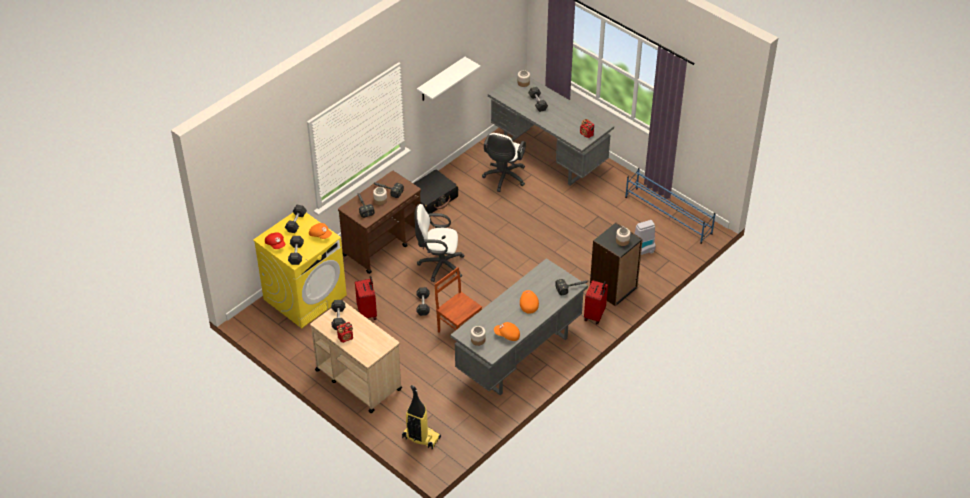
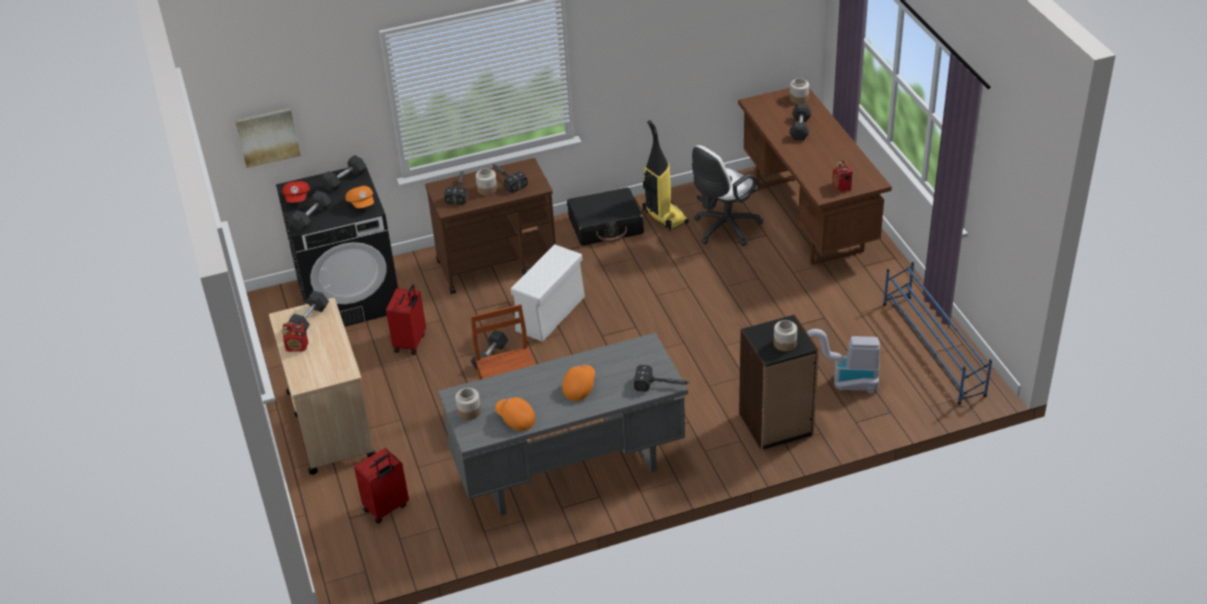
camera: 30 degrees right, 5 degrees down
yellow washing machine [253,213,347,328] -> black washing machine [276,164,398,327]
vacuum cleaner [402,385,441,449] -> vacuum cleaner moved to [642,120,689,231]
white office chair [414,204,465,282] -> white storage box [511,244,585,342]
white shelf [417,57,481,101] -> none
grey desk [488,74,614,186] -> brown desk [738,88,892,265]
red suitcase [584,280,608,325] -> red suitcase moved to [354,448,409,524]
none -> picture [235,108,301,168]

